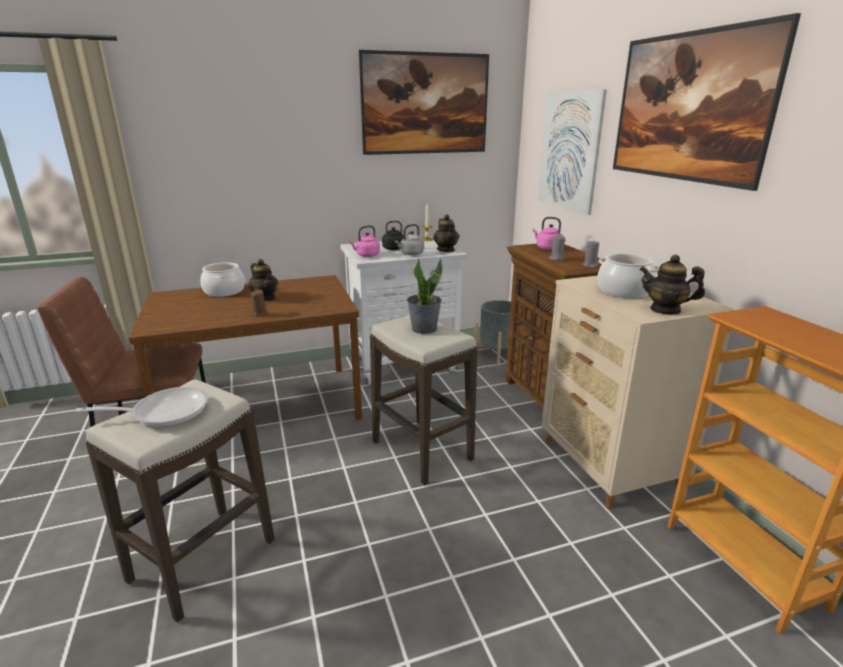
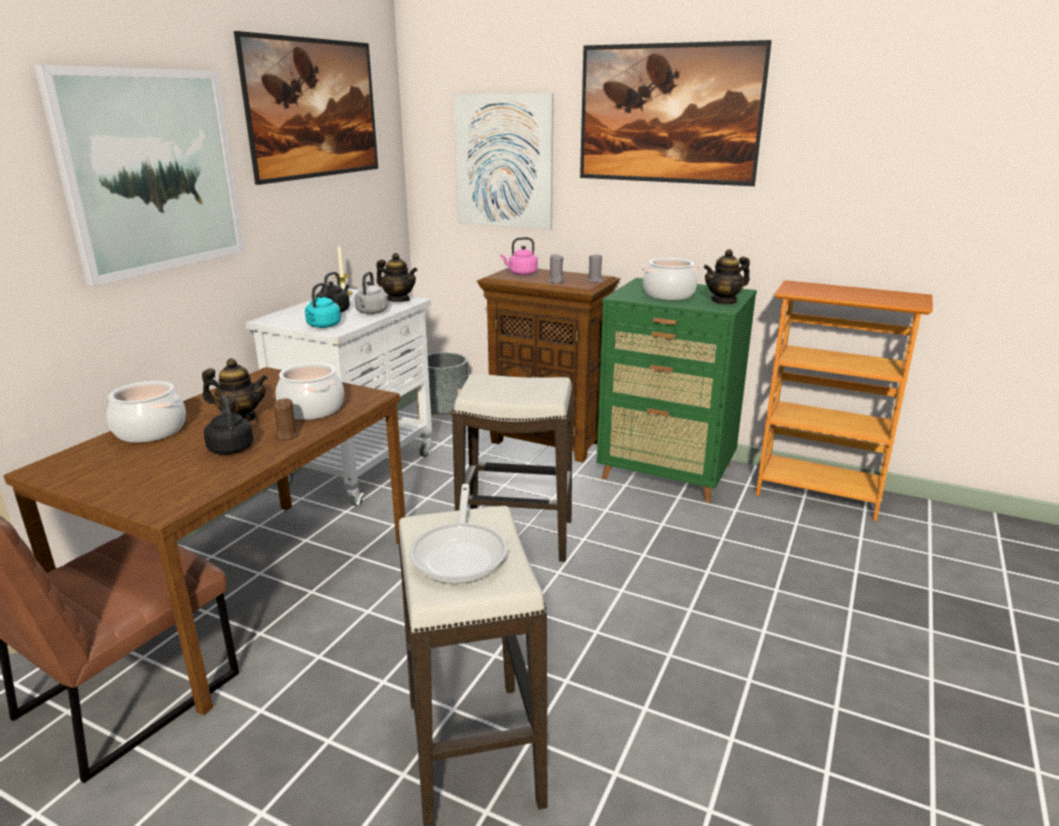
camera: 45 degrees left, 0 degrees up
frying pan [76,387,208,427] -> frying pan turned 150 degrees clockwise [409,484,507,584]
pink kettle [349,225,380,257] -> turquoise kettle [305,283,341,328]
potted plant [407,258,442,334] -> none
beige dresser [541,275,735,508] -> green dresser [597,278,757,503]
none -> picture [34,65,245,286]
none -> black kettle [204,395,253,455]
none -> cooking pot [276,363,344,420]

